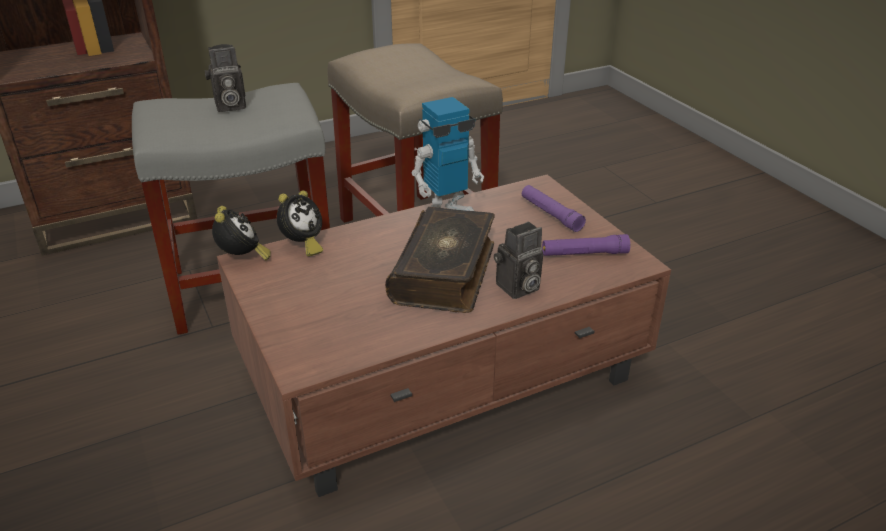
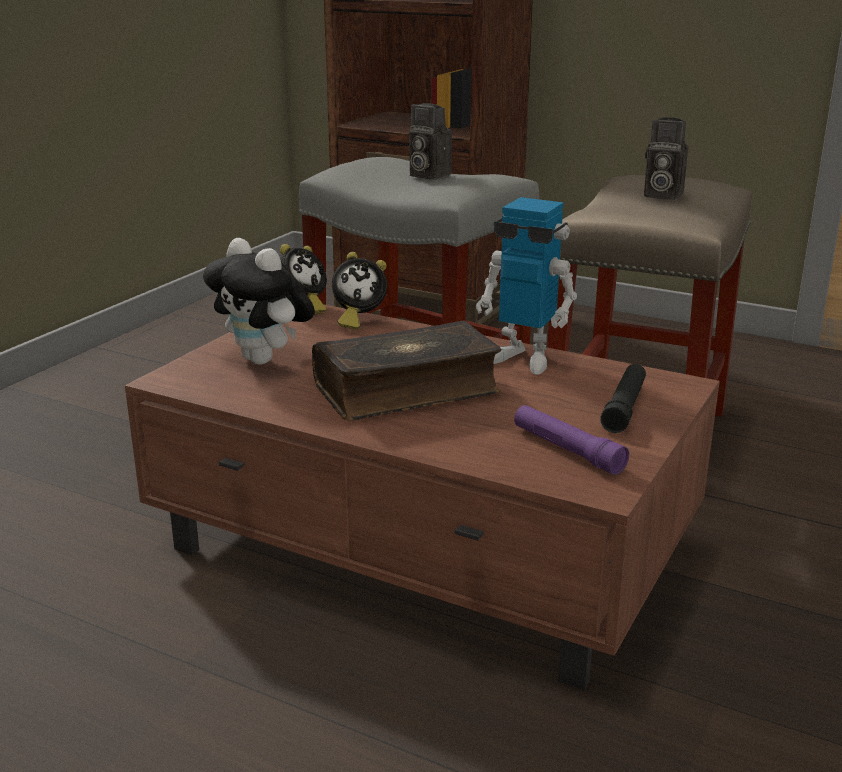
camera: 55 degrees right, 10 degrees down
camera [494,222,543,299] -> camera moved to [644,117,688,200]
purple flashlight [522,185,586,232] -> black flashlight [600,364,646,433]
none -> plush toy [203,238,315,365]

